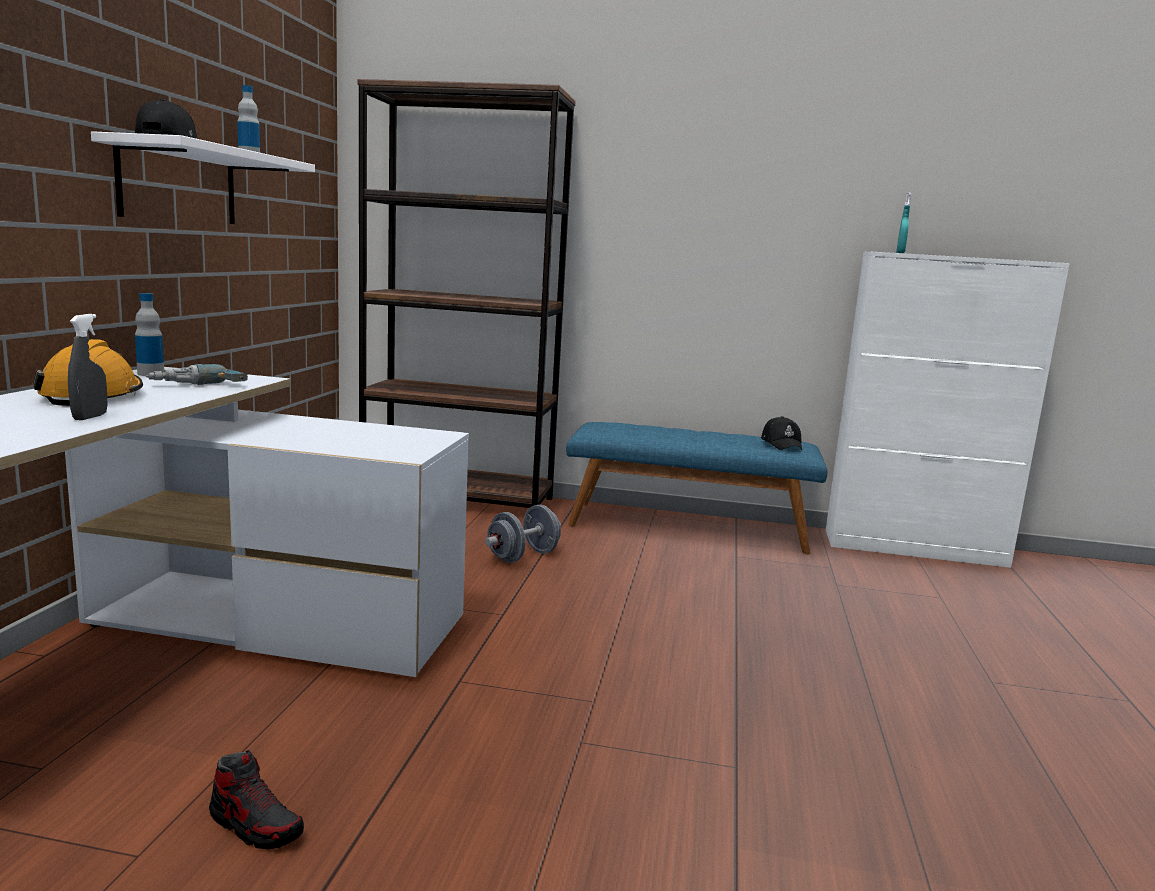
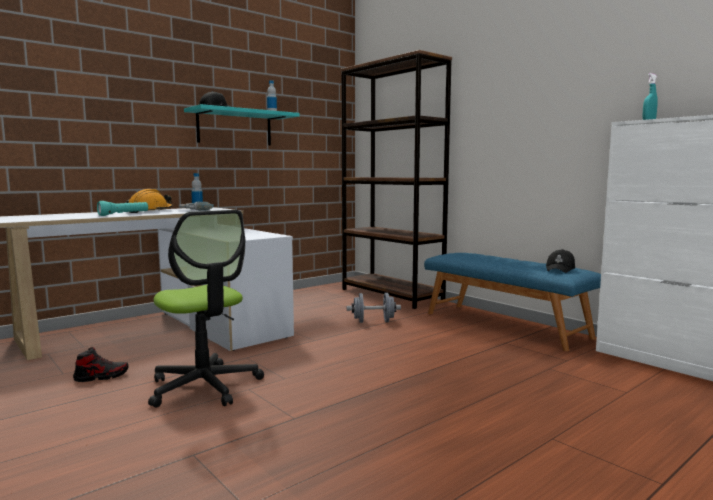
camera: 40 degrees right, 5 degrees down
grey spray bottle [68,314,107,420] -> turquoise flashlight [97,201,148,216]
white shelf [91,131,315,224] -> turquoise shelf [184,104,300,145]
shoe [209,750,304,849] -> shoe turned 90 degrees counterclockwise [73,347,128,382]
none -> office chair [148,210,264,408]

